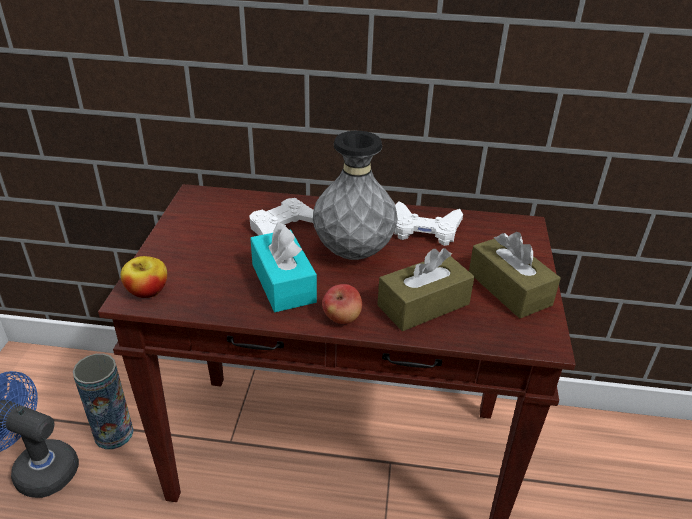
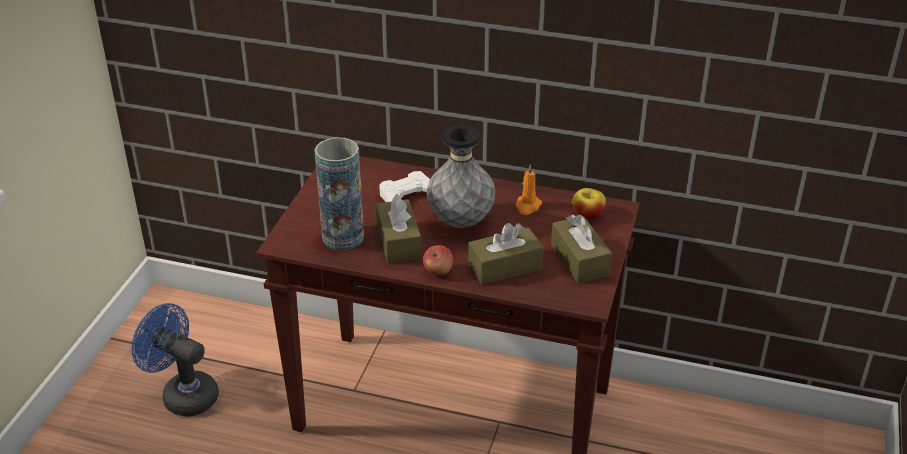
camera: 10 degrees right, 0 degrees up
vase [73,354,134,449] -> vase moved to [314,137,364,250]
apple [121,256,167,298] -> apple moved to [572,188,606,219]
turquoise tissue box [250,222,317,312] -> brown tissue box [376,194,422,263]
white game controller [394,201,463,246] -> orange candle [516,164,542,215]

